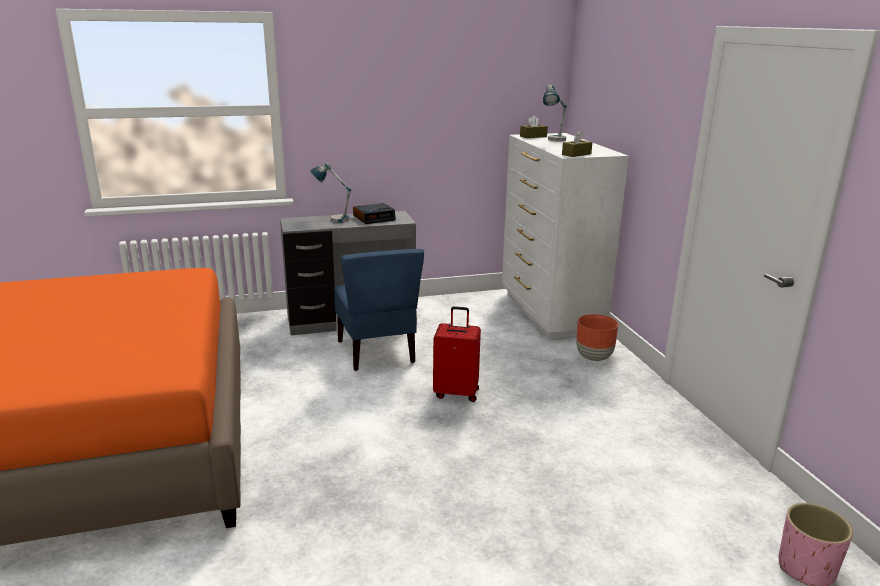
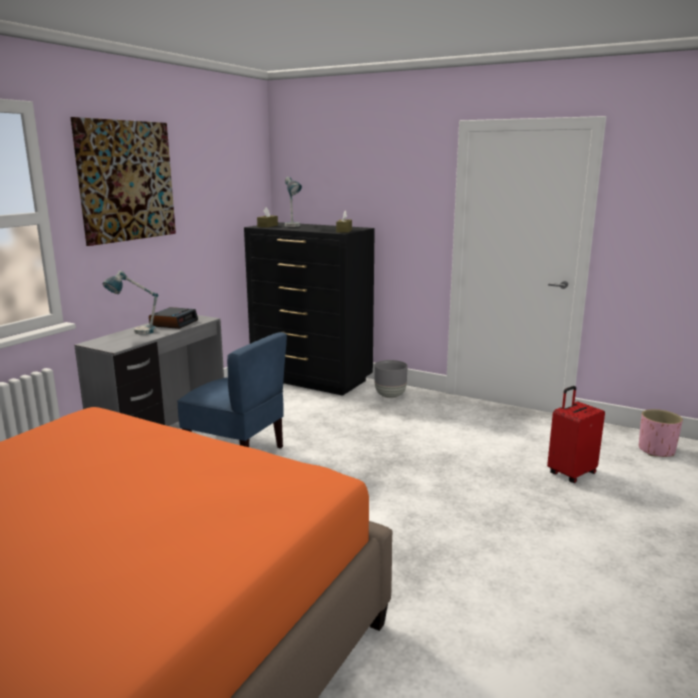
camera: 45 degrees left, 5 degrees down
red suitcase [433,306,481,402] -> red suitcase moved to [547,386,605,483]
white dresser [502,133,629,339] -> black dresser [244,222,375,396]
brown planter [576,314,618,361] -> grey planter [374,360,408,398]
none -> picture [71,117,176,246]

